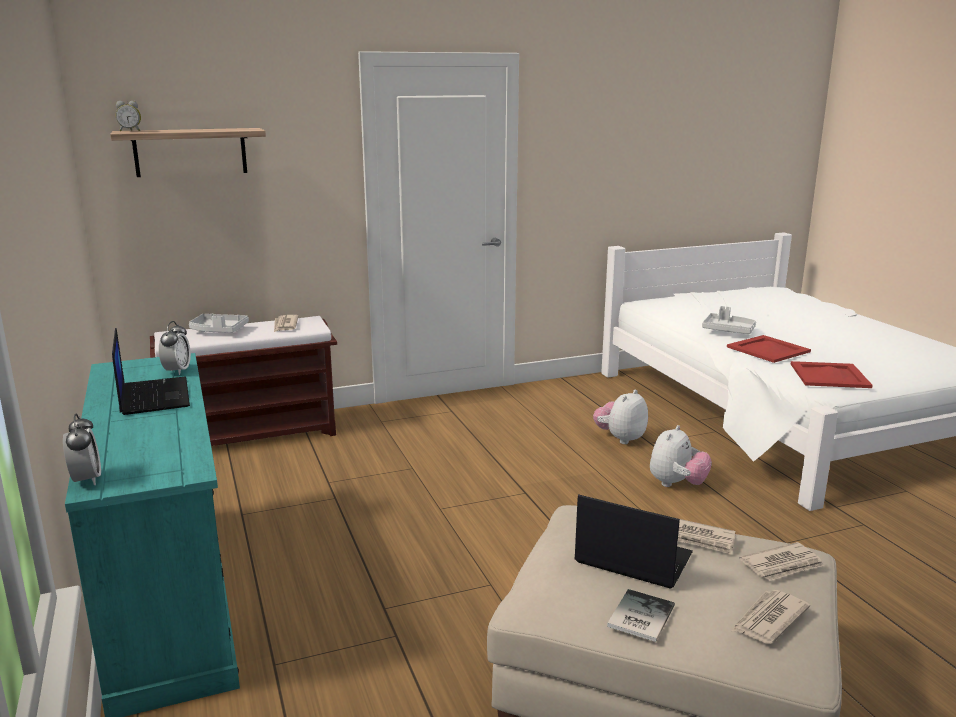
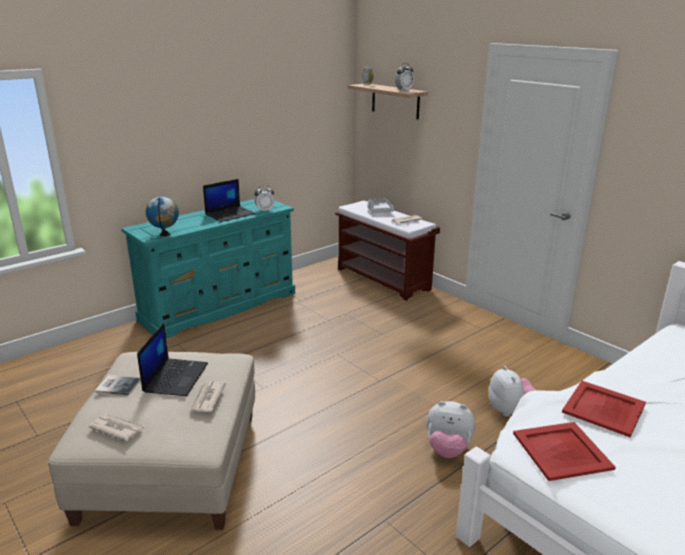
camera: 70 degrees right, 5 degrees up
alarm clock [63,413,101,485] -> alarm clock moved to [395,63,414,91]
plush toy [593,390,648,444] -> plush toy turned 60 degrees clockwise [489,366,537,417]
grey tray [702,306,756,334] -> none
newspaper [739,542,824,581] -> none
none -> globe [146,196,179,236]

